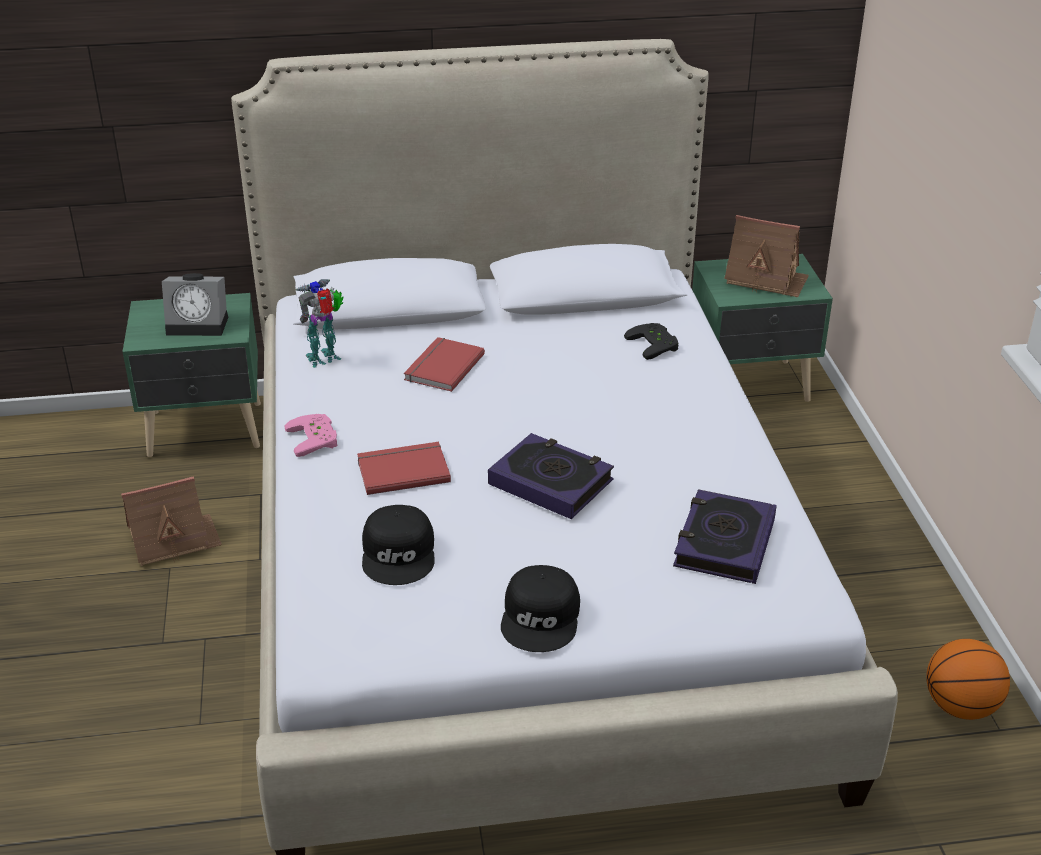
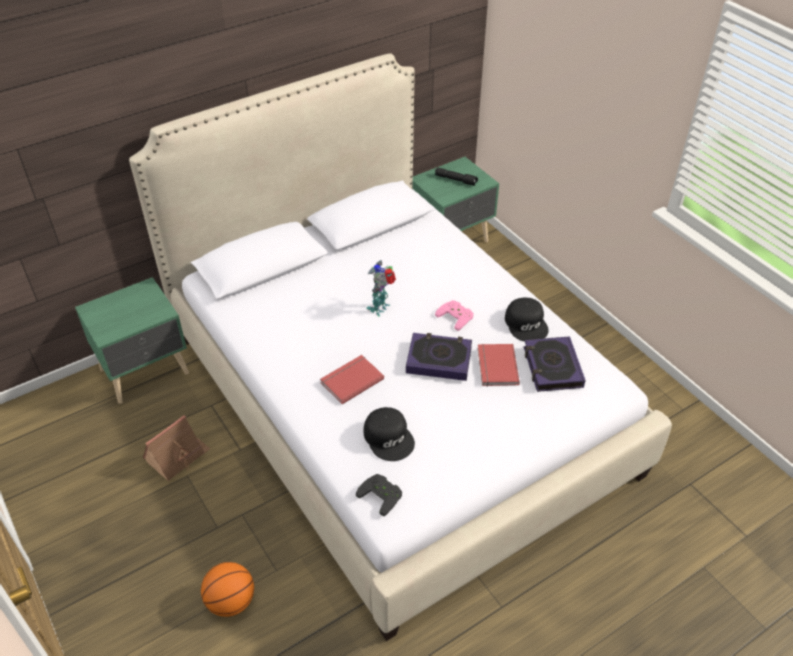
camera: 25 degrees left, 10 degrees up
alarm clock [162,273,228,336] -> none
pink game controller [285,414,337,457] -> pink game controller moved to [435,300,474,331]
toy robot [296,279,343,368] -> toy robot moved to [366,260,396,316]
red book [404,337,485,392] -> red book moved to [478,344,520,386]
black cap [501,565,580,652] -> black cap moved to [505,298,549,342]
black game controller [624,323,678,360] -> black game controller moved to [356,474,402,516]
toy house [724,215,809,297] -> black flashlight [435,168,478,186]
basketball [926,639,1010,720] -> basketball moved to [201,562,254,617]

